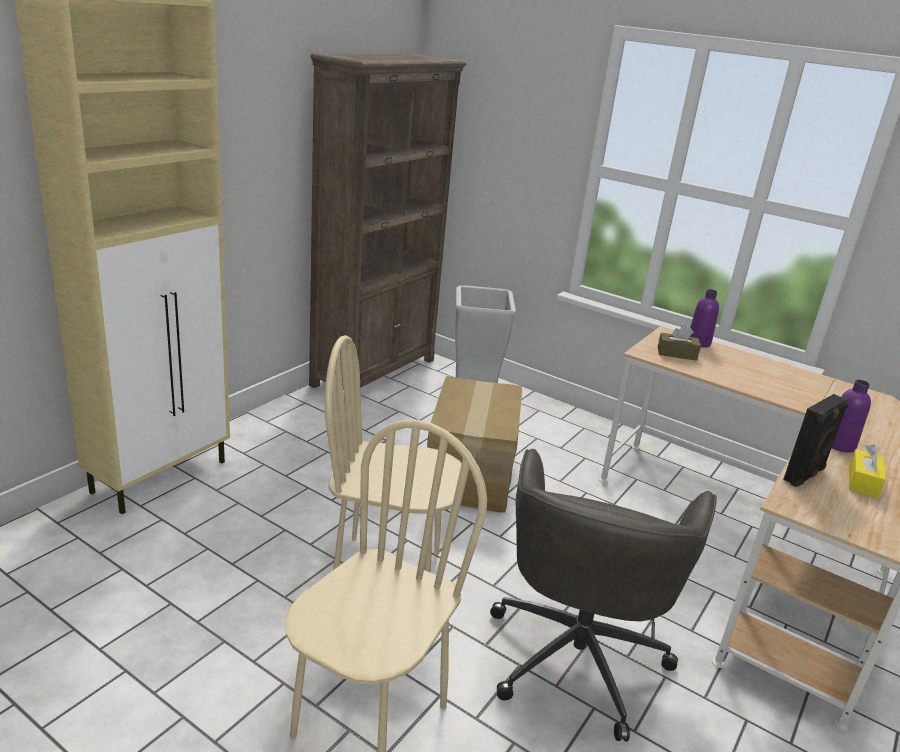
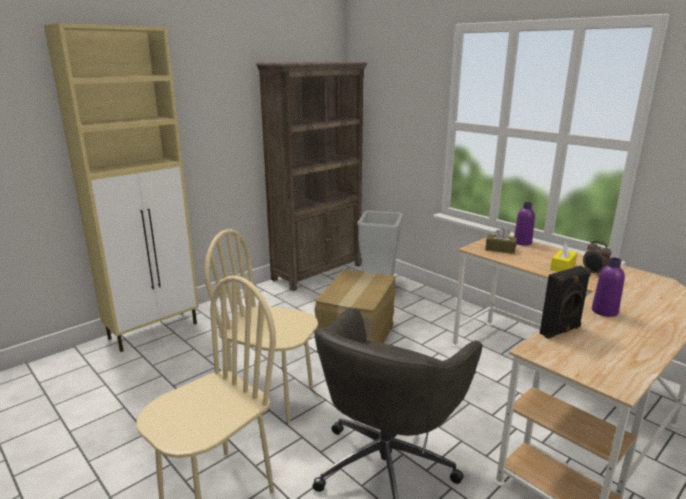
camera: 15 degrees right, 5 degrees down
yellow tissue box [849,444,886,498] -> yellow tissue box moved to [550,243,577,272]
none -> alarm clock [583,241,611,277]

